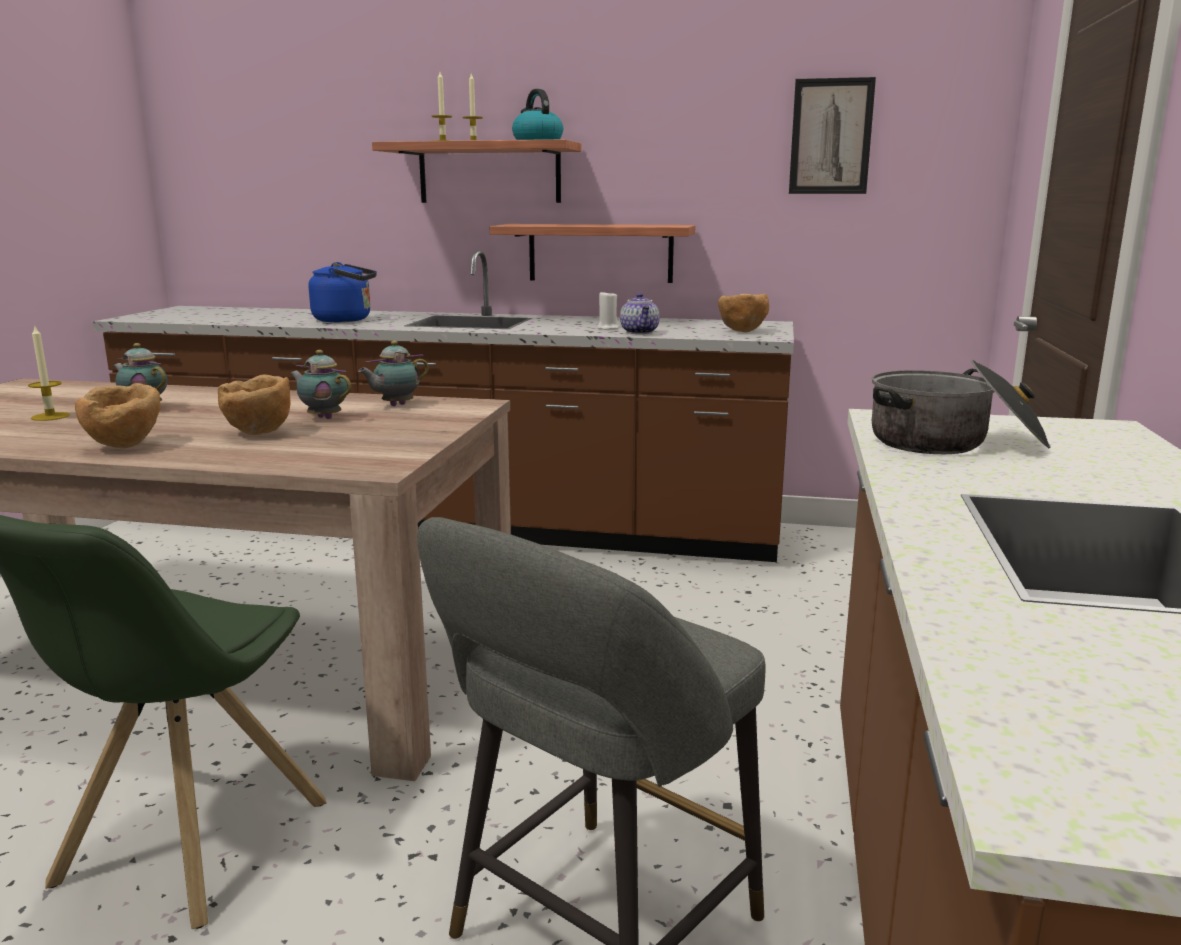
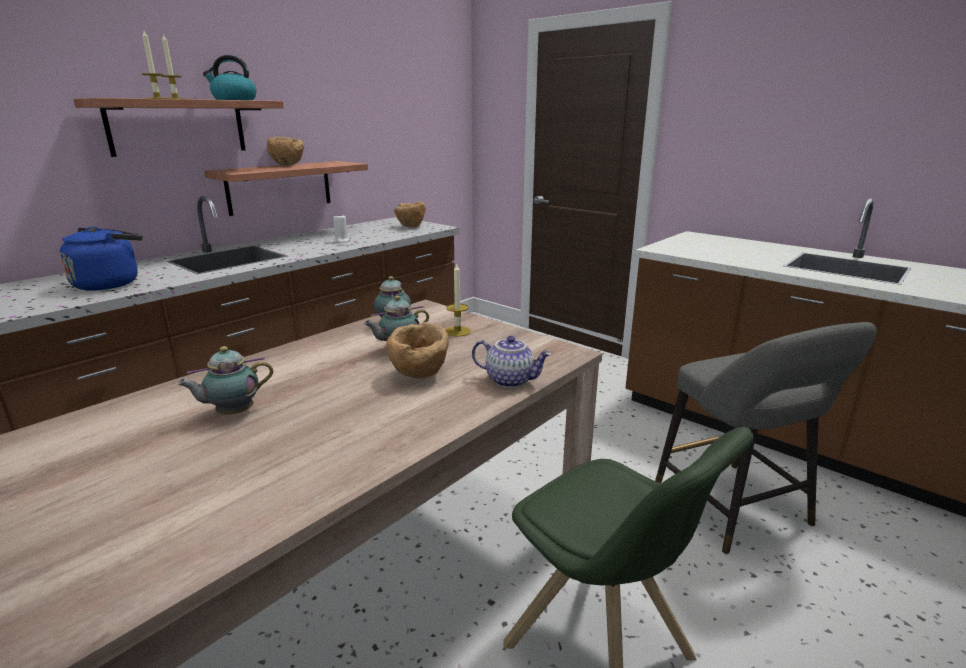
camera: 60 degrees left, 5 degrees up
candle [28,324,70,421] -> candle moved to [446,264,471,337]
brown bowl [75,383,161,448] -> brown bowl moved to [267,136,304,166]
teapot [620,293,660,334] -> teapot moved to [472,336,552,388]
picture [789,77,876,194] -> none
cooking pot [872,359,1051,454] -> none

